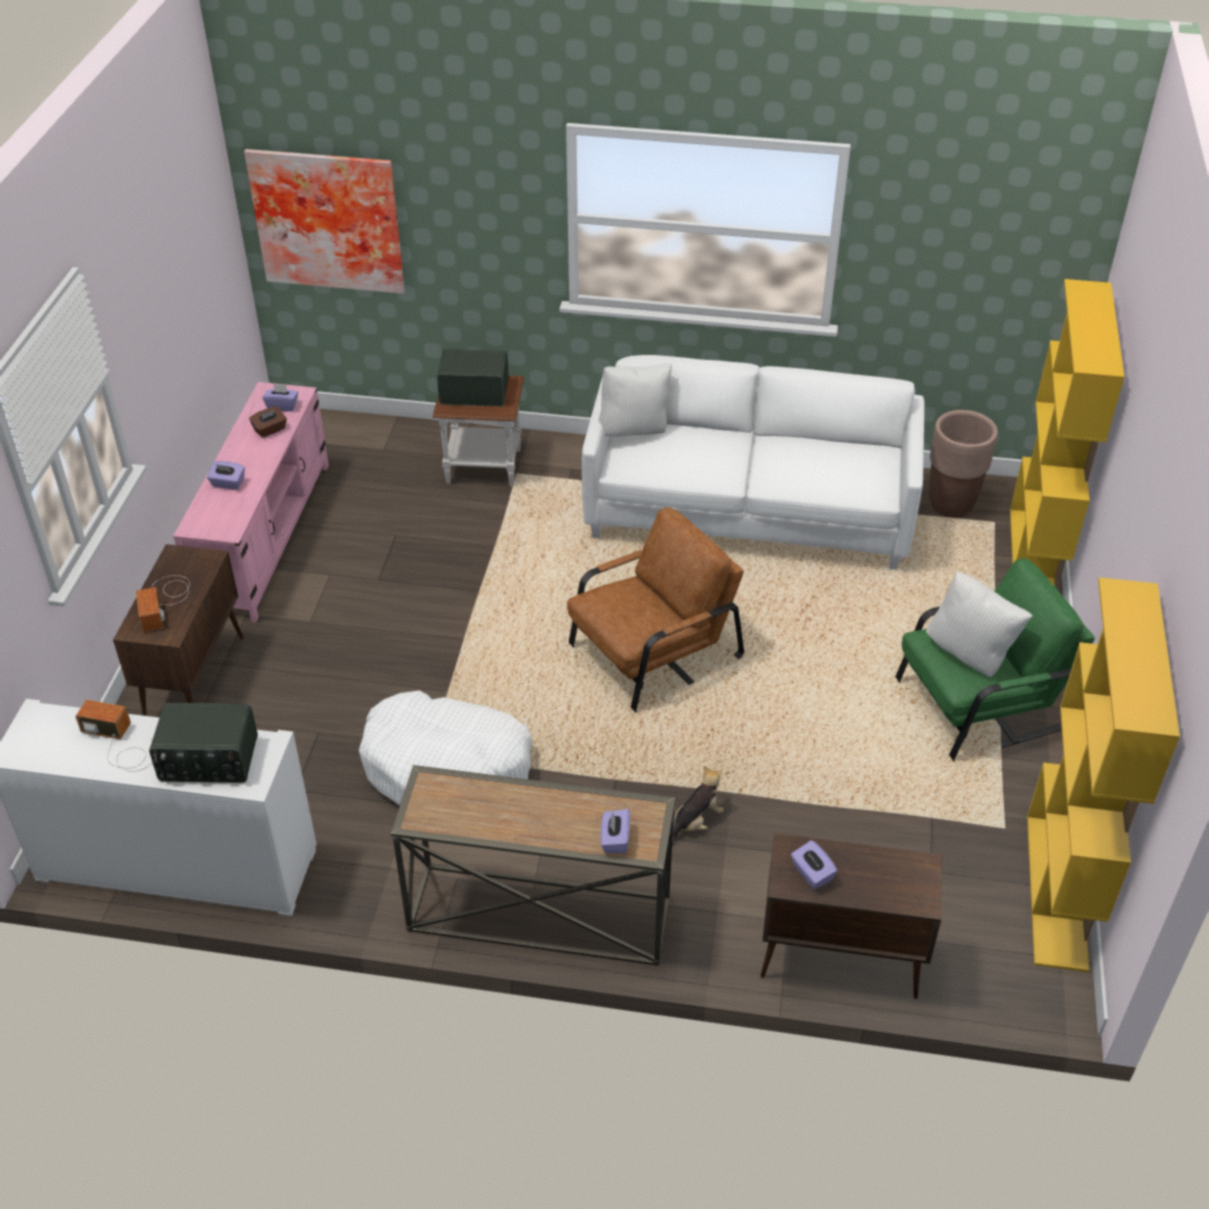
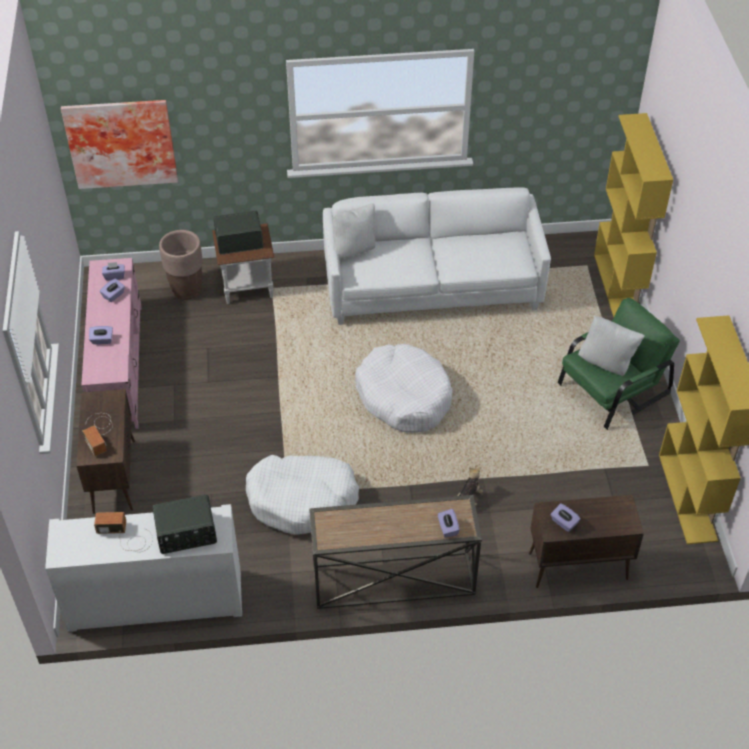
camera: 15 degrees left, 5 degrees up
brown tissue box [249,406,287,438] -> purple tissue box [100,279,125,302]
brown armchair [567,507,744,712] -> white dog bed [355,344,453,433]
brown planter [929,410,998,517] -> brown planter moved to [159,230,203,300]

